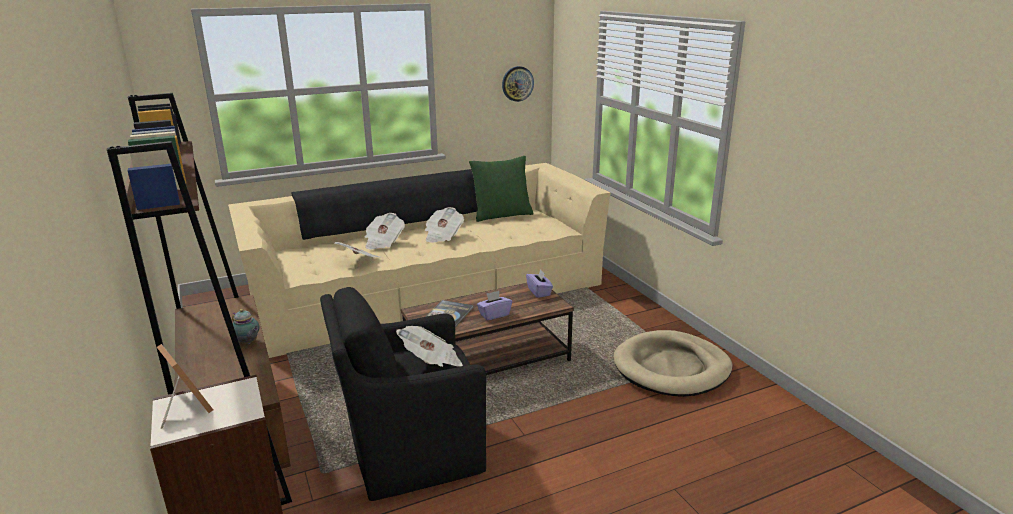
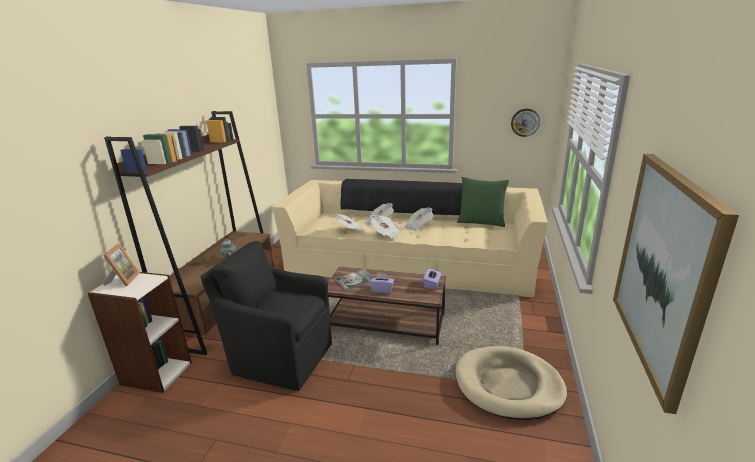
camera: 40 degrees right, 0 degrees up
newspaper [396,326,463,367] -> newspaper moved to [370,215,401,239]
none -> picture [613,154,739,414]

